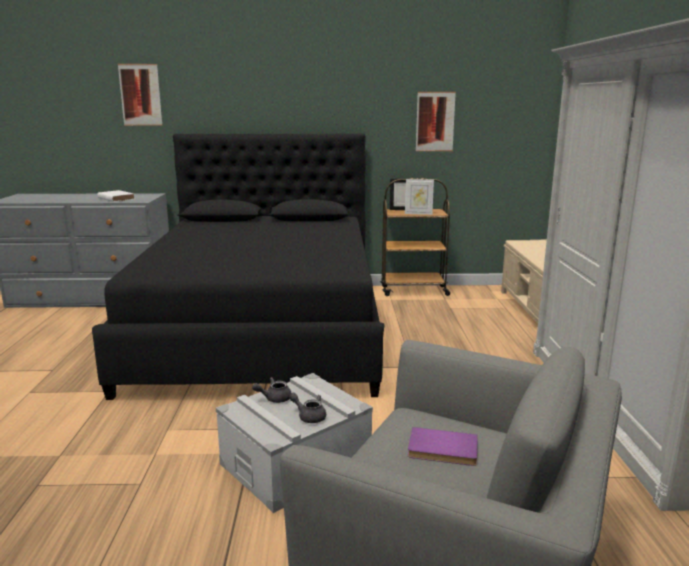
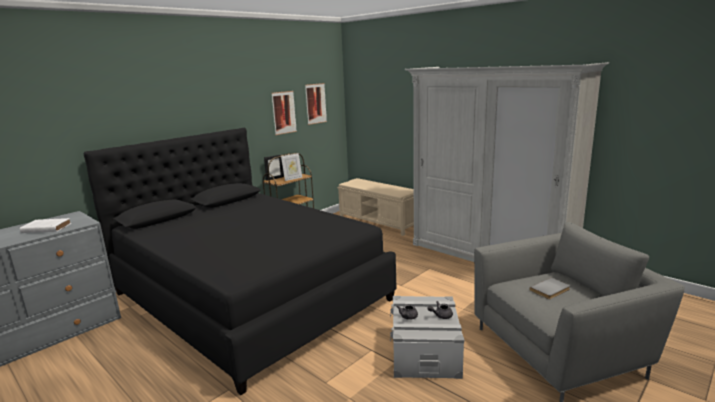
camera: 45 degrees left, 0 degrees up
picture [118,64,163,126] -> picture moved to [305,83,327,125]
purple book [408,427,478,466] -> grey book [530,278,570,299]

